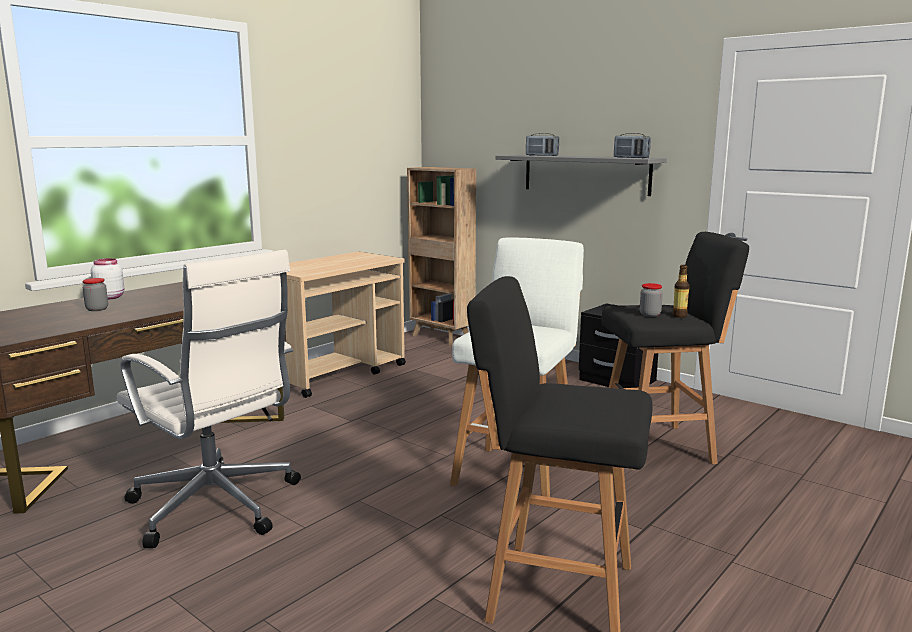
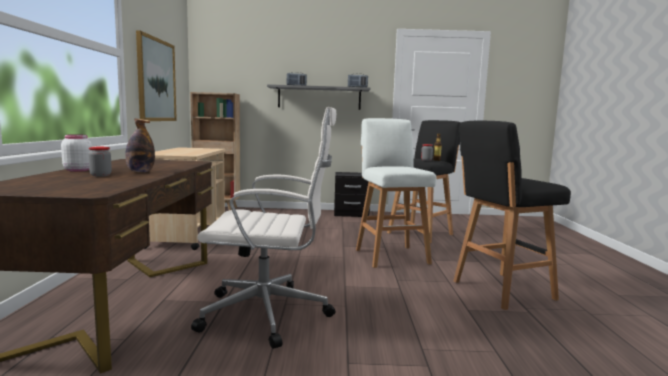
camera: 40 degrees left, 5 degrees down
none -> bottle [125,118,155,173]
none -> picture [136,30,177,121]

